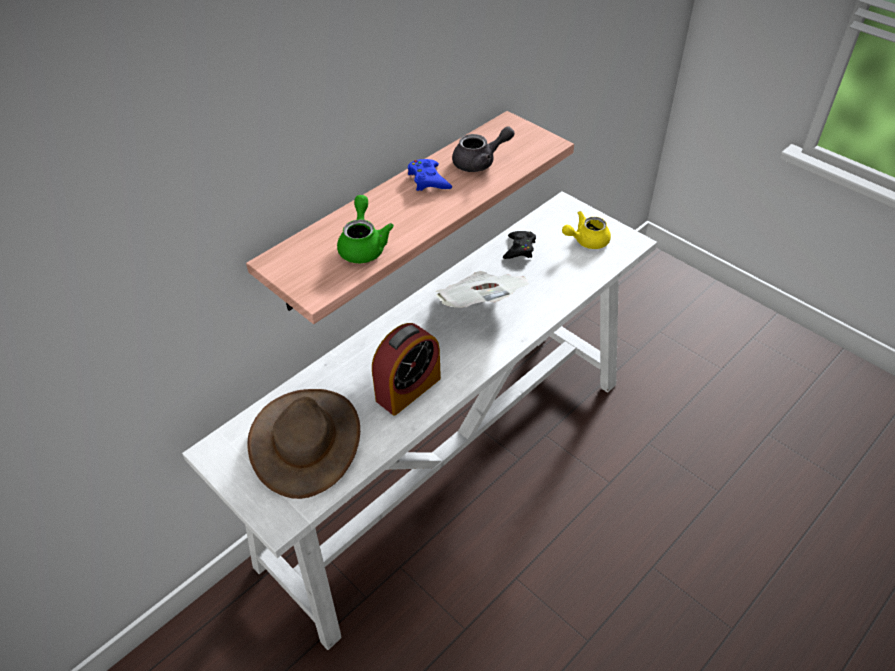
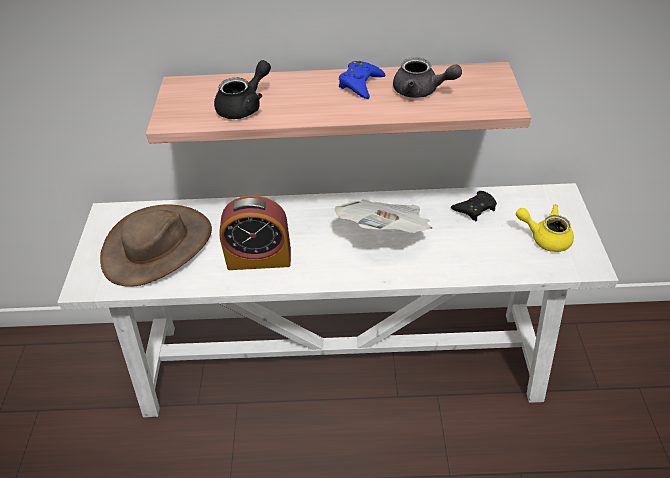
camera: 45 degrees right, 0 degrees up
green teapot [337,195,394,263] -> black teapot [214,60,271,119]

